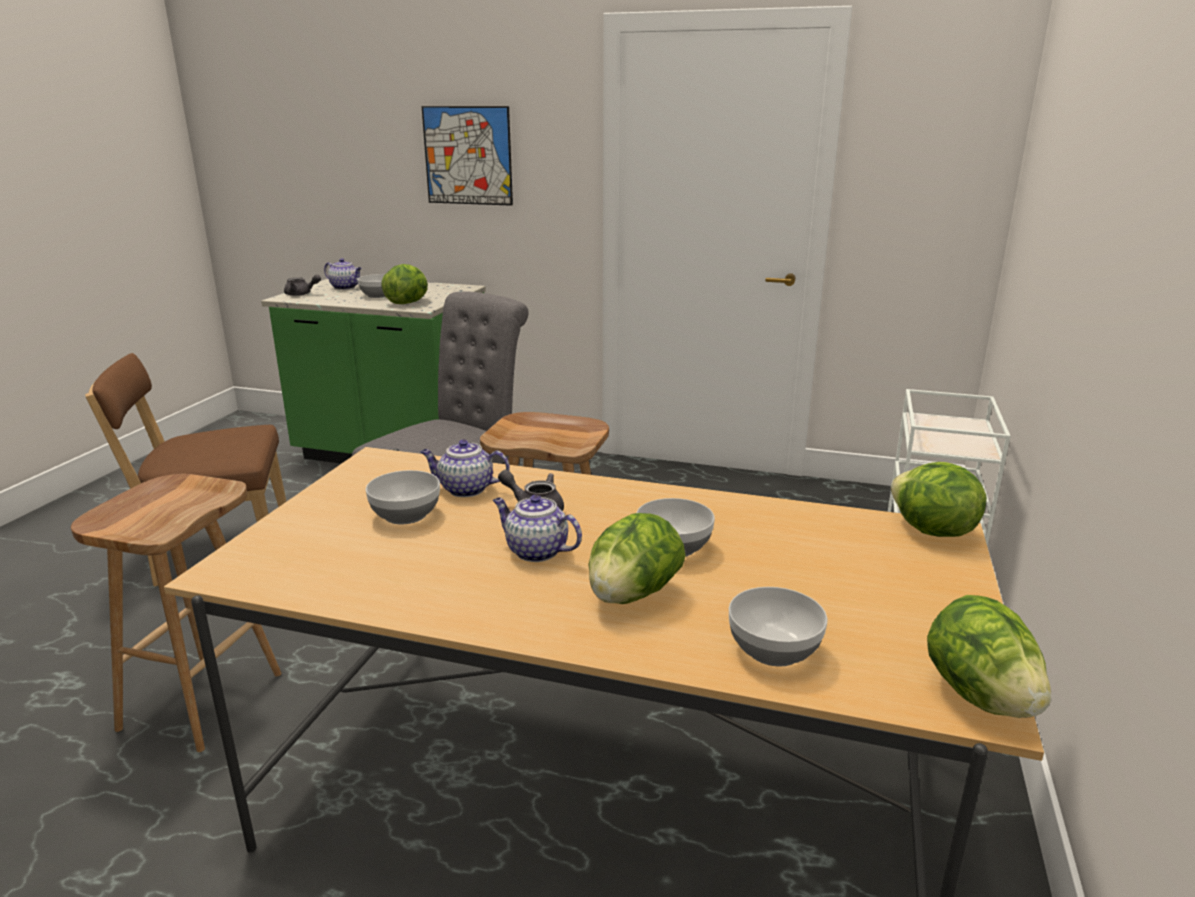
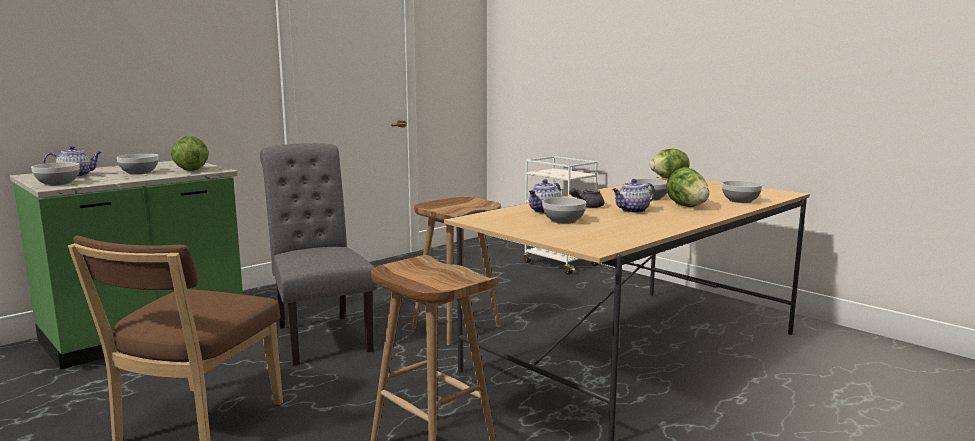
camera: 60 degrees left, 10 degrees down
grey teapot [284,274,321,296] -> bowl [31,162,80,186]
picture [422,106,513,206] -> none
lettuce [927,595,1051,718] -> none

